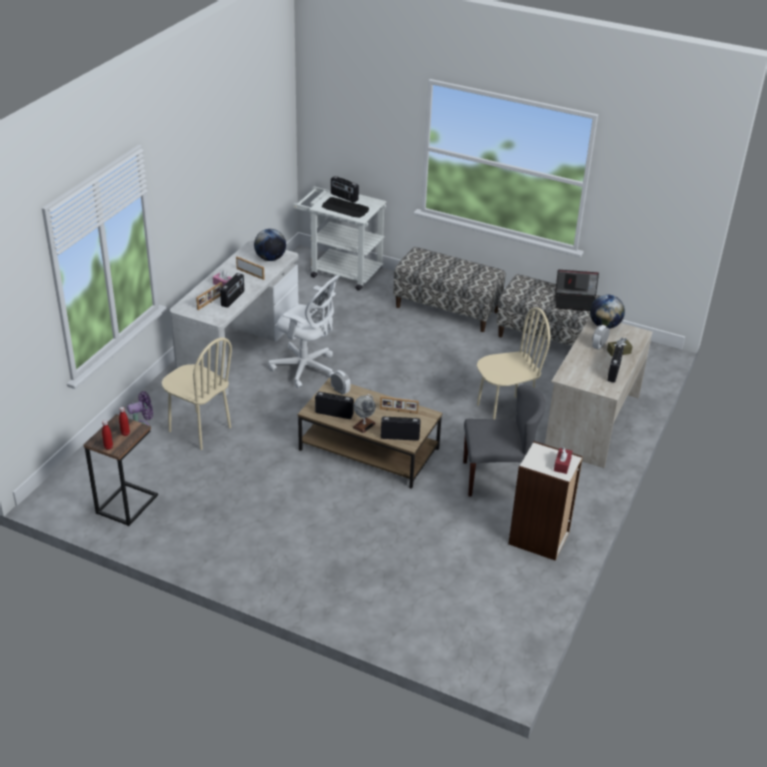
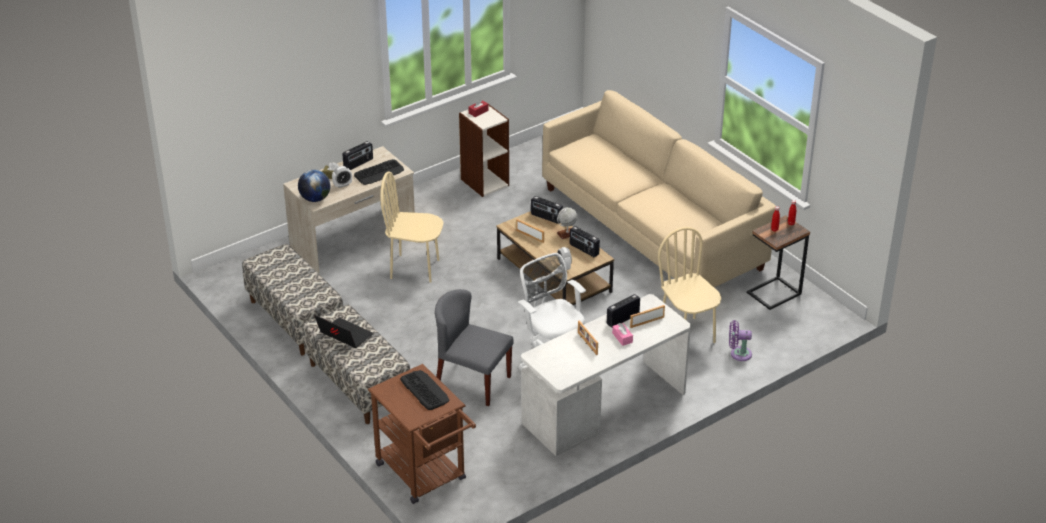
camera: 150 degrees left, 0 degrees up
globe [254,229,286,261] -> none
white cart [293,186,387,291] -> brown cart [368,364,476,504]
radio [331,176,359,203] -> none
grey chair [463,385,545,497] -> grey chair moved to [435,289,514,406]
laptop [555,270,599,311] -> laptop moved to [314,315,373,348]
none -> keyboard [354,159,404,185]
none -> beige sofa [542,90,776,287]

